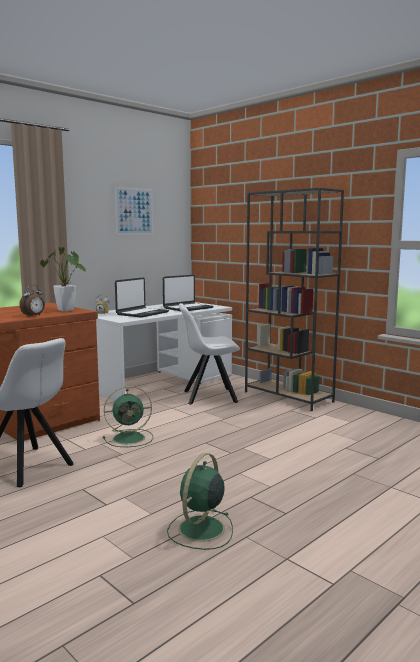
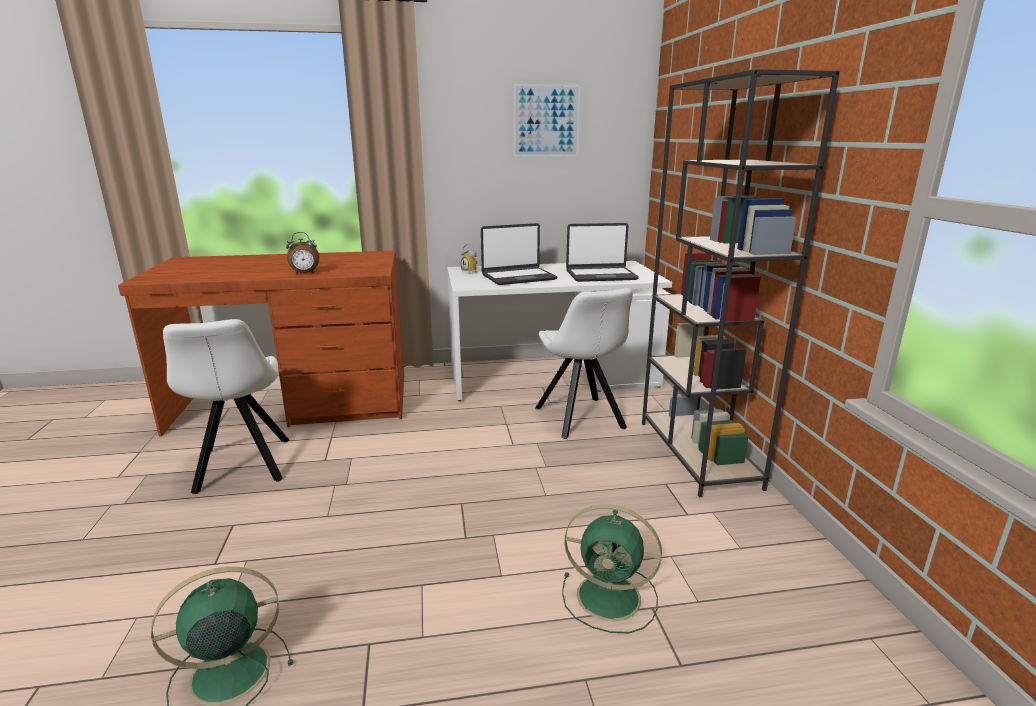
camera: 35 degrees right, 10 degrees up
potted plant [40,247,86,312] -> none
green fan [103,386,153,447] -> green fan moved to [562,504,662,633]
white chair [179,303,240,405] -> white chair turned 135 degrees counterclockwise [535,288,633,439]

